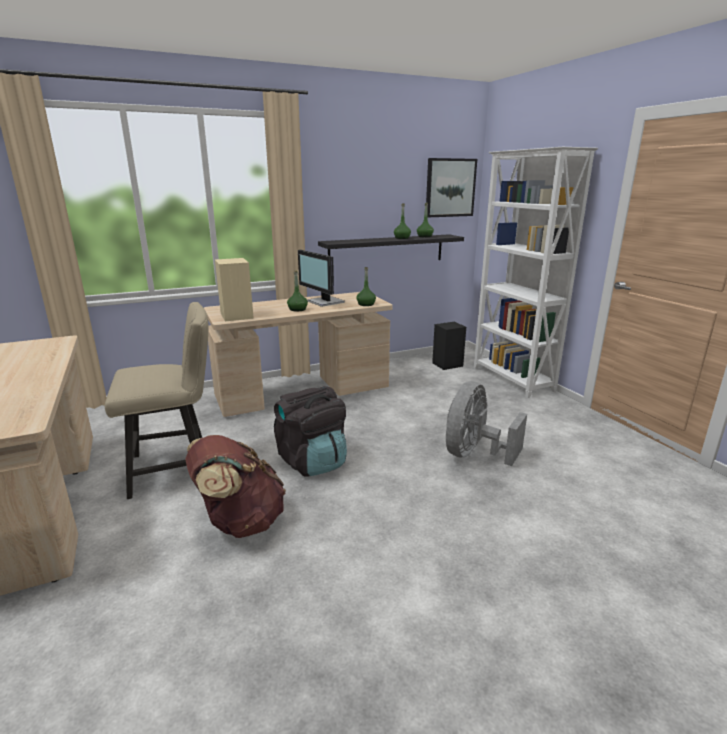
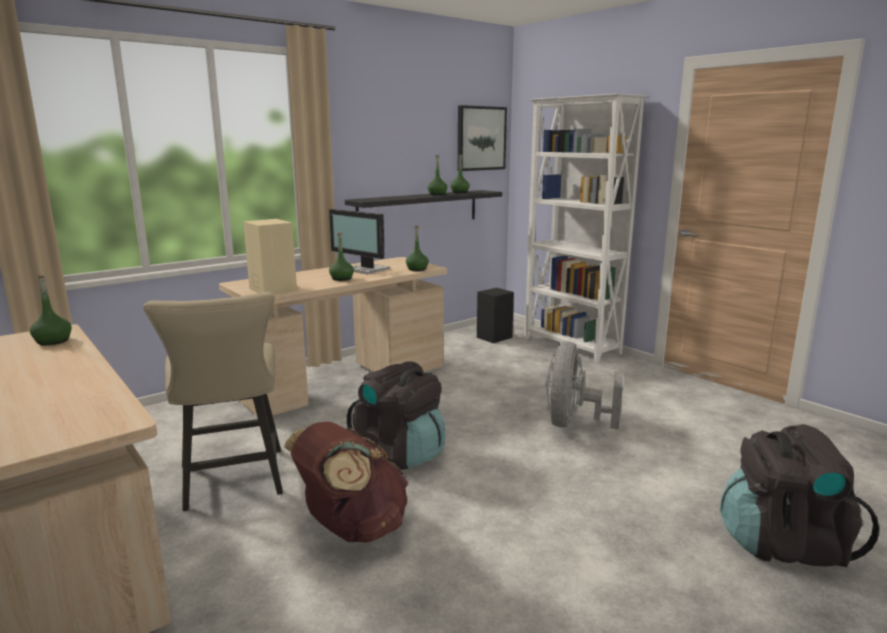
camera: 15 degrees left, 5 degrees down
beige chair [105,302,209,499] -> beige chair turned 105 degrees clockwise [143,292,283,511]
none -> green bottle [30,275,72,345]
none -> black backpack [720,424,879,568]

